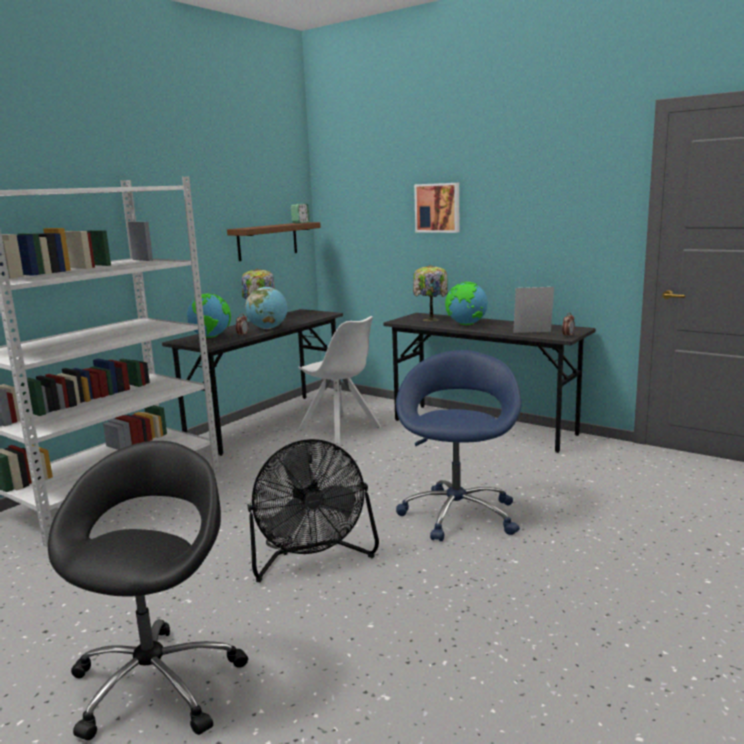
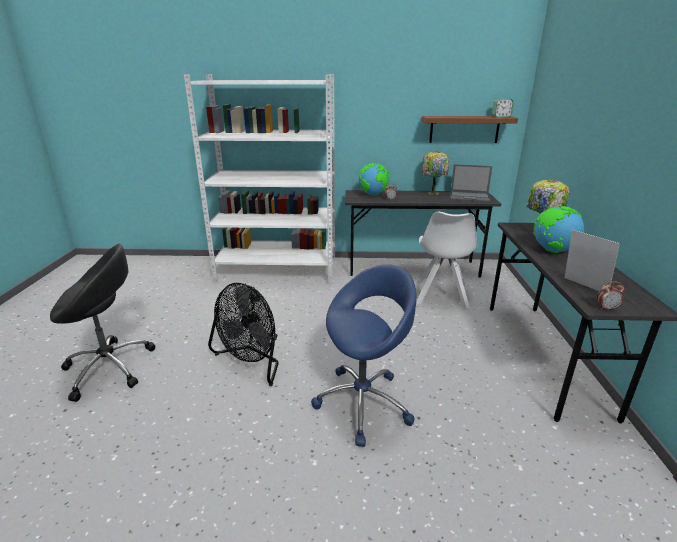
camera: 55 degrees right, 10 degrees up
globe [245,287,287,329] -> none
picture [414,183,459,233] -> none
none -> laptop [451,164,492,202]

